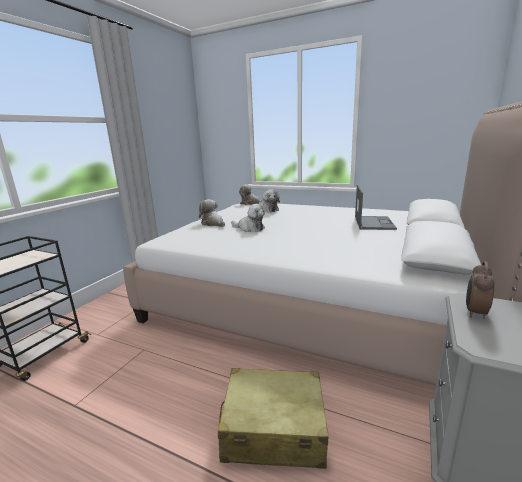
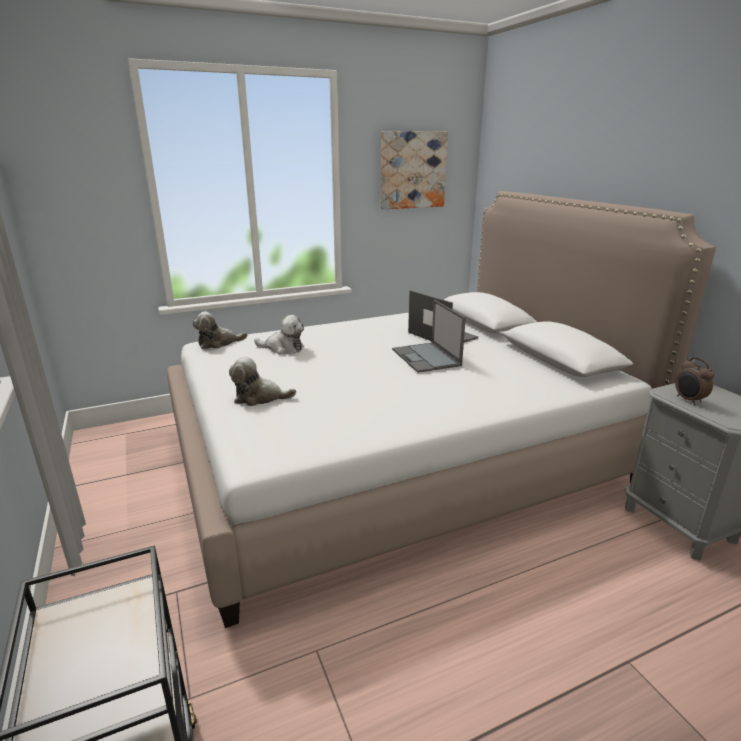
camera: 50 degrees left, 5 degrees up
beige suitcase [218,368,328,469] -> none
plush toy [231,204,265,232] -> none
none -> picture [381,131,448,209]
none -> laptop [392,300,466,373]

